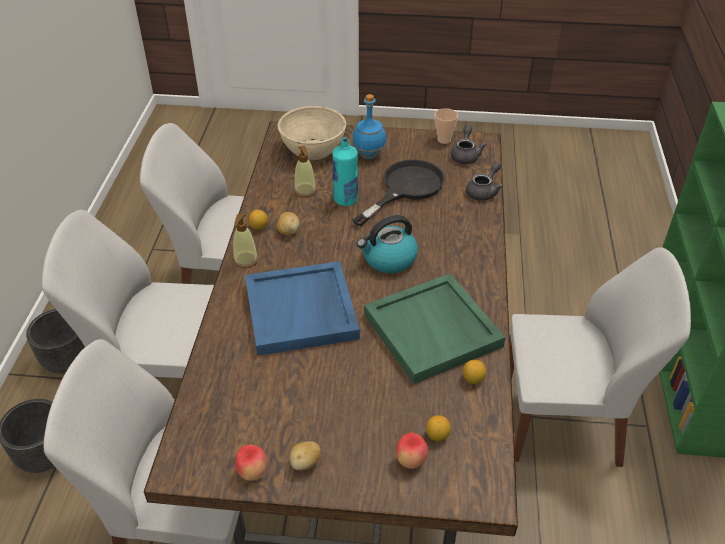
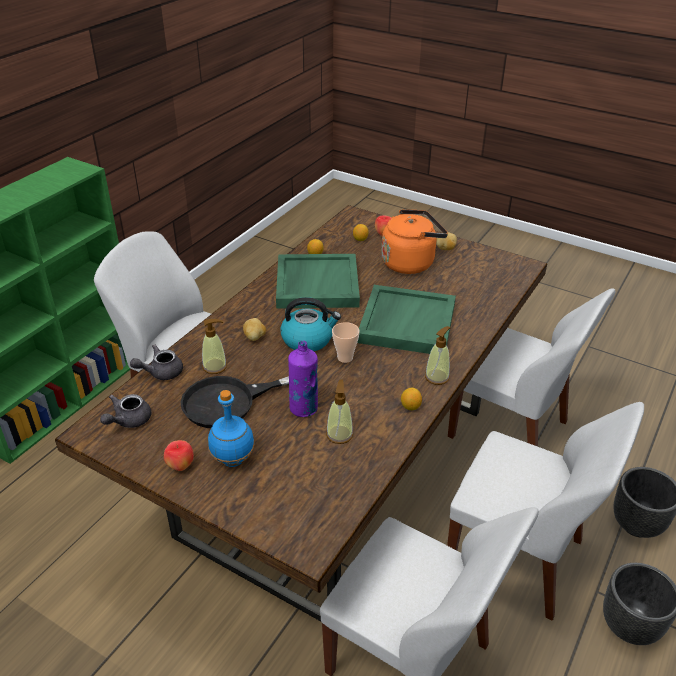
camera: 155 degrees left, 5 degrees down
apple [235,445,267,481] -> apple moved to [164,440,194,471]
blue tray [245,261,360,356] -> green tray [357,285,456,354]
potato [277,212,300,235] -> potato moved to [243,318,266,341]
beige bowl [278,106,346,160] -> none
turquoise bottle [332,138,358,206] -> purple bottle [288,341,318,417]
cup [435,108,458,144] -> cup moved to [332,322,360,363]
none -> soap dispenser [202,319,227,374]
none -> orange kettle [381,209,448,274]

